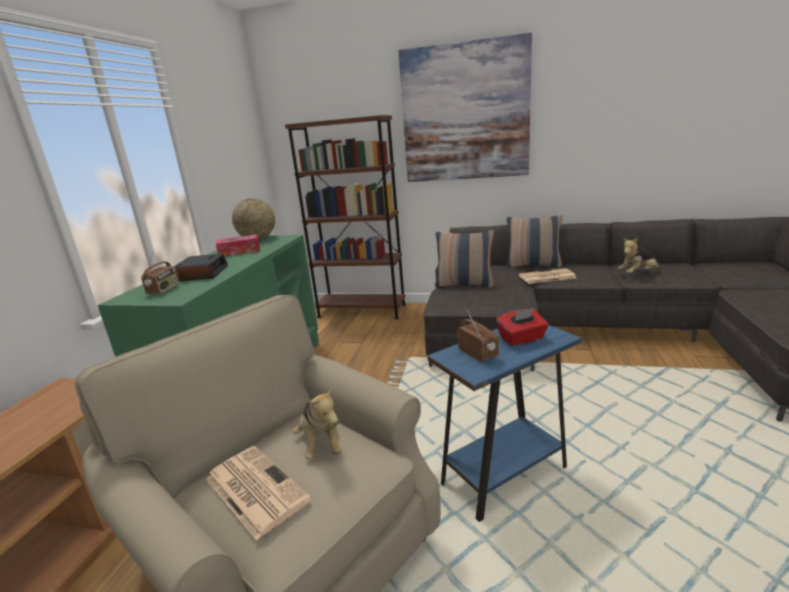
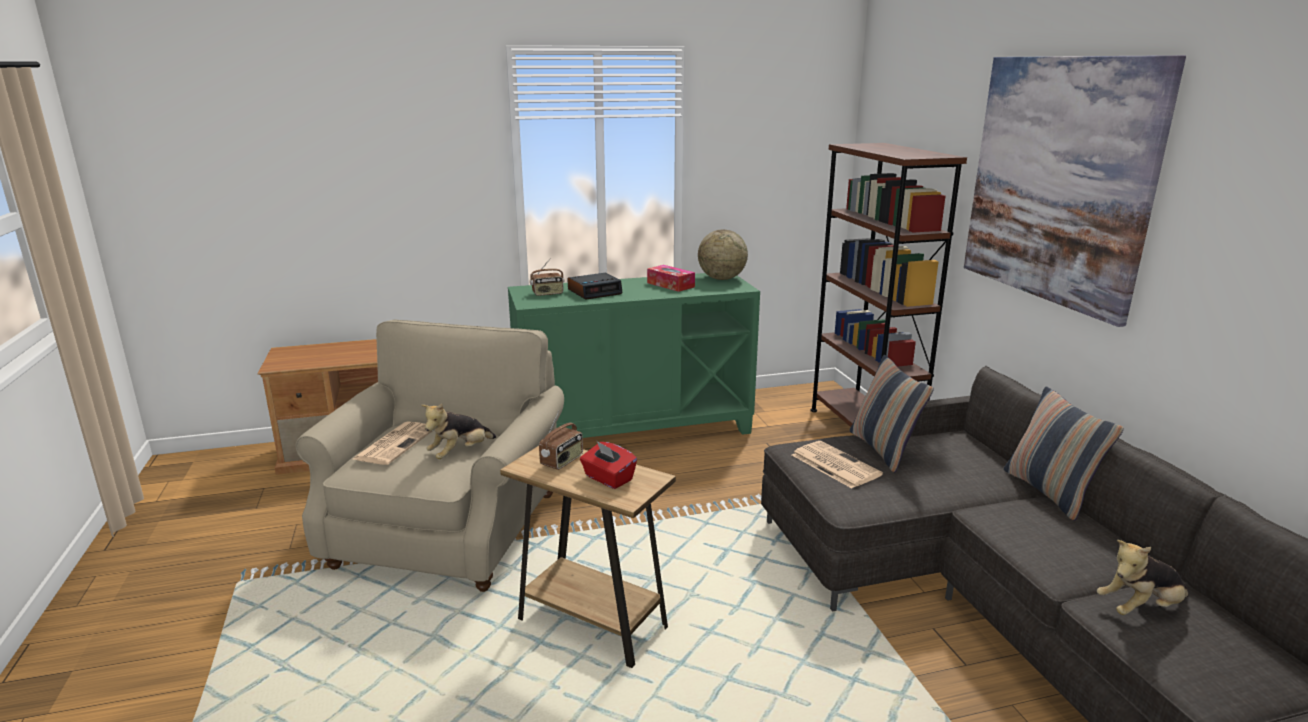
camera: 60 degrees right, 0 degrees up
blue side table [427,325,582,522] -> brown side table [500,446,676,668]
newspaper [519,268,576,284] -> newspaper moved to [792,441,883,488]
plush toy [618,238,660,273] -> plush toy turned 60 degrees counterclockwise [1097,540,1189,615]

